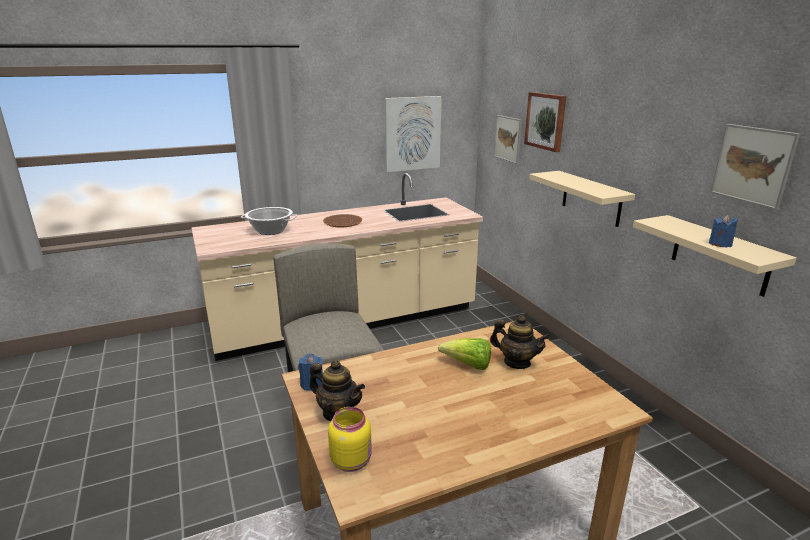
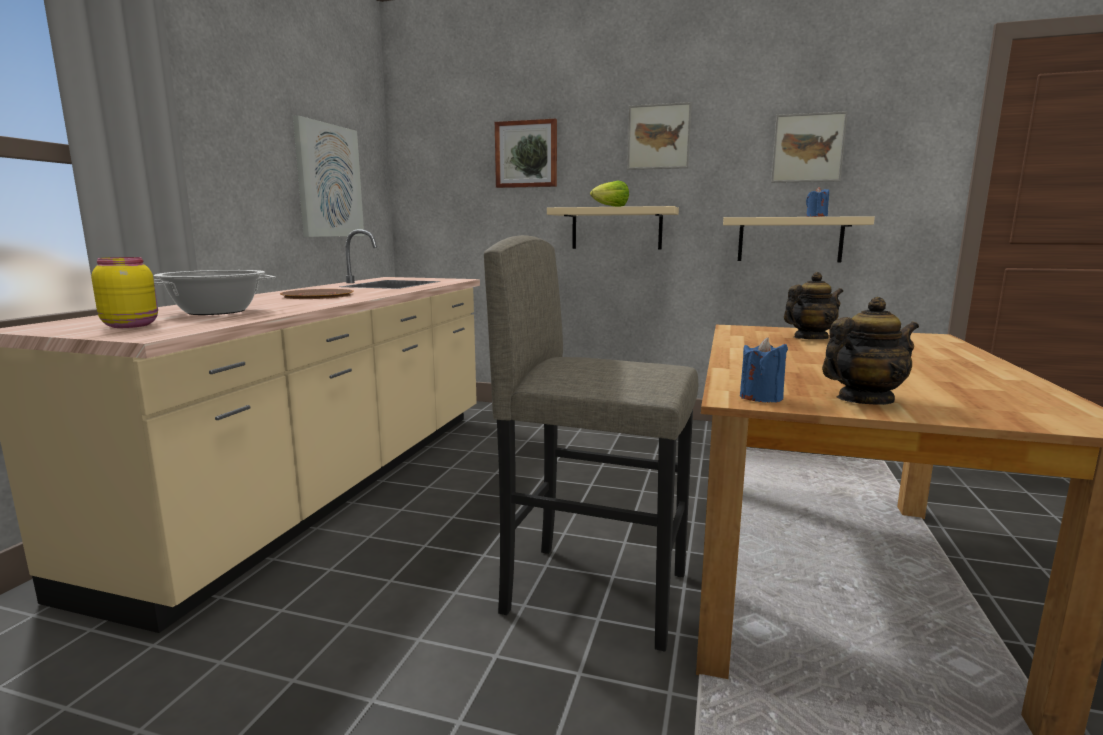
camera: 50 degrees left, 10 degrees down
yellow jar [328,407,372,472] -> yellow jar moved to [91,257,158,328]
lettuce [438,338,491,370] -> lettuce moved to [590,181,629,207]
picture [493,115,522,164] -> picture moved to [627,102,692,170]

